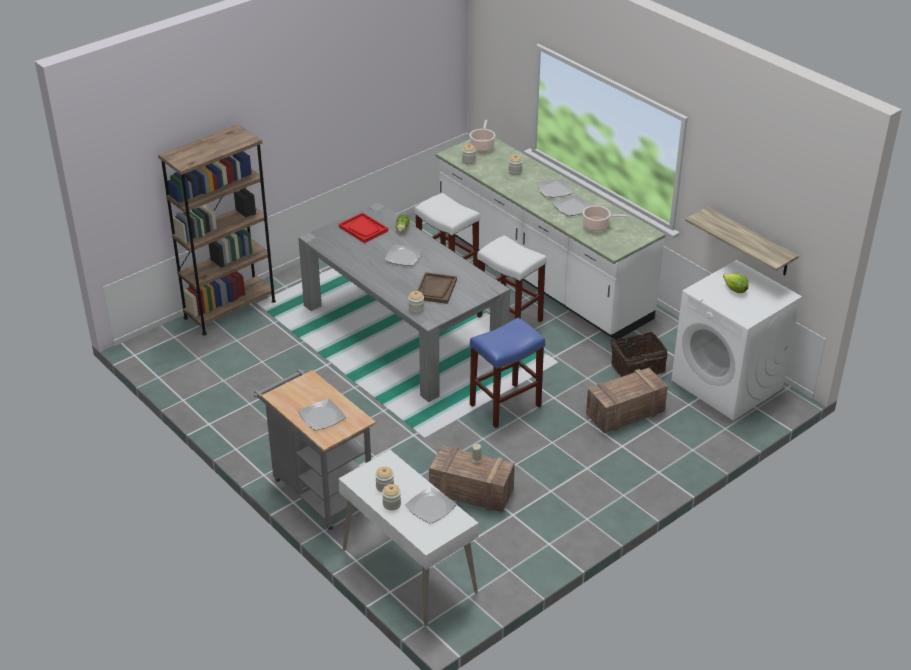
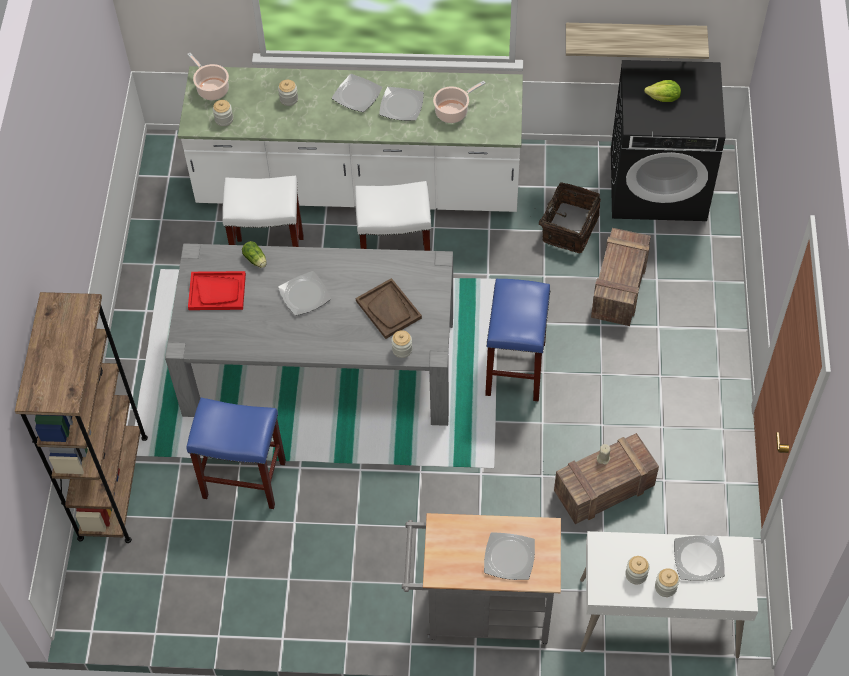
camera: 45 degrees left, 20 degrees up
white washing machine [671,260,802,421] -> black washing machine [611,60,726,221]
none -> blue stool [187,398,286,509]

